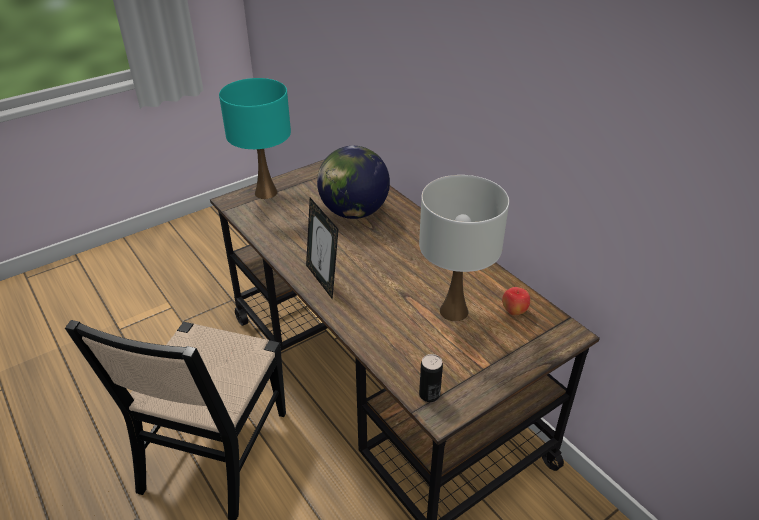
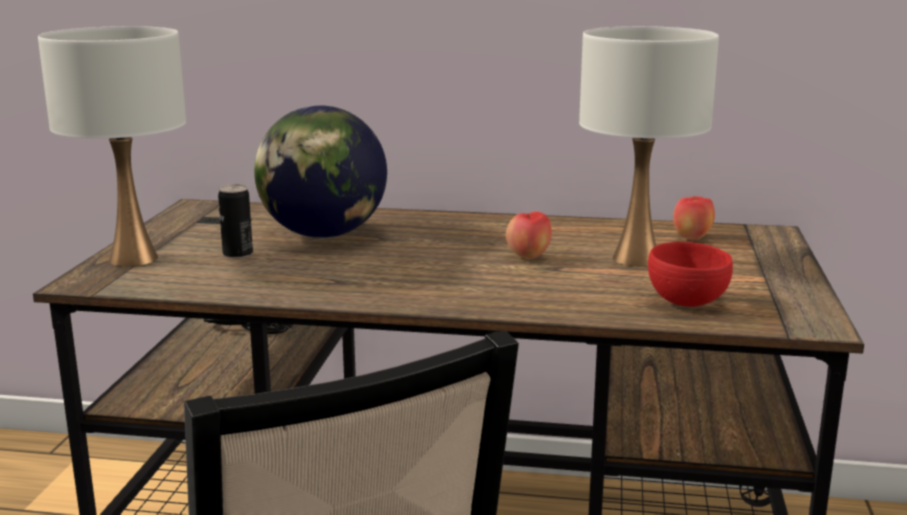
camera: 45 degrees left, 20 degrees down
turquoise table lamp [219,78,291,199] -> white table lamp [38,26,186,267]
picture frame [306,198,338,299] -> none
can [419,354,443,402] -> can moved to [218,184,253,258]
none -> apple [506,211,552,259]
none -> red bowl [648,242,733,307]

